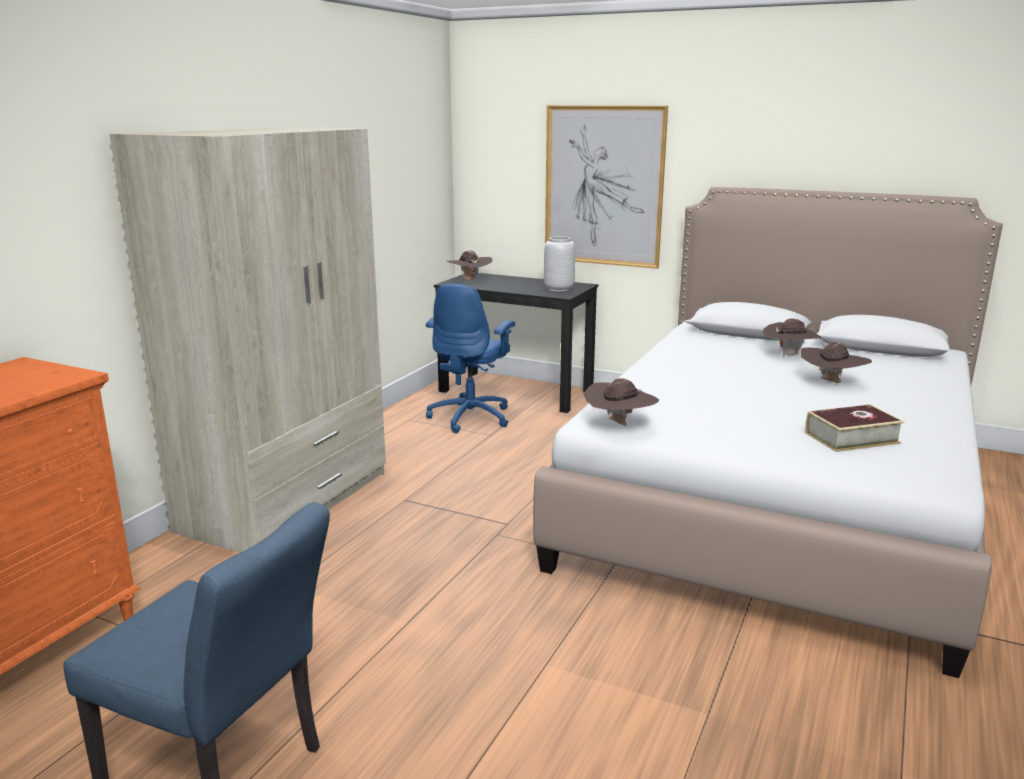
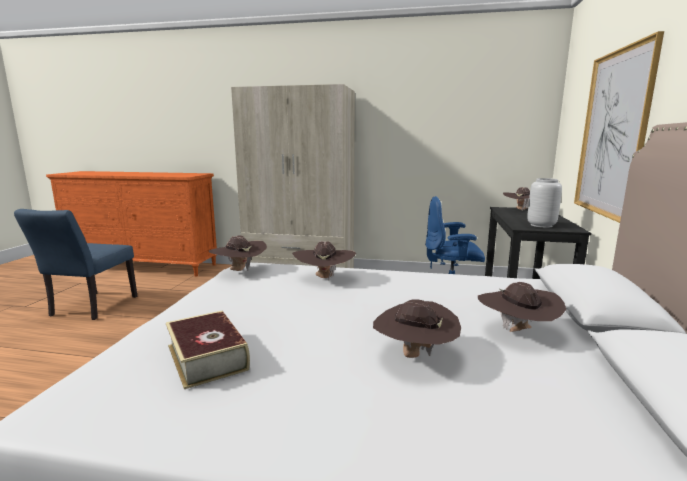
camera: 75 degrees right, 5 degrees down
none -> brown hat [292,241,356,279]

